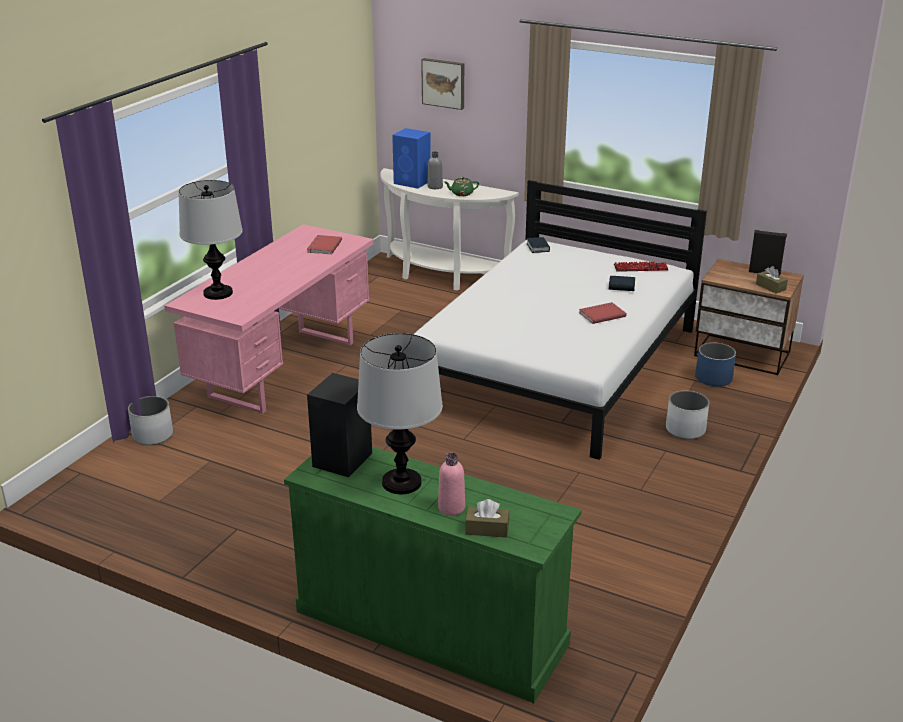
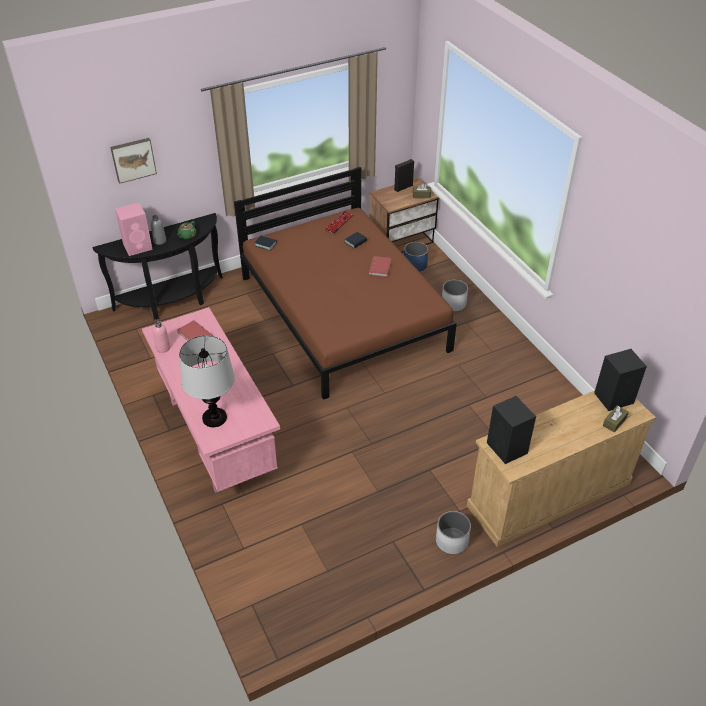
camera: 55 degrees left, 15 degrees up
white planter [128,396,173,445] -> white planter moved to [436,511,471,554]
green dresser [284,447,581,703] -> beige dresser [467,390,656,547]
table lamp [357,333,443,494] -> none
white console table [380,168,519,291] -> black console table [92,213,223,320]
blue speaker [392,128,431,189] -> pink speaker [115,203,153,256]
white bed [414,180,707,460] -> brown bed [234,167,457,400]
pink bottle [438,453,465,516] -> pink bottle moved to [153,320,171,353]
none -> black speaker [594,349,647,411]

